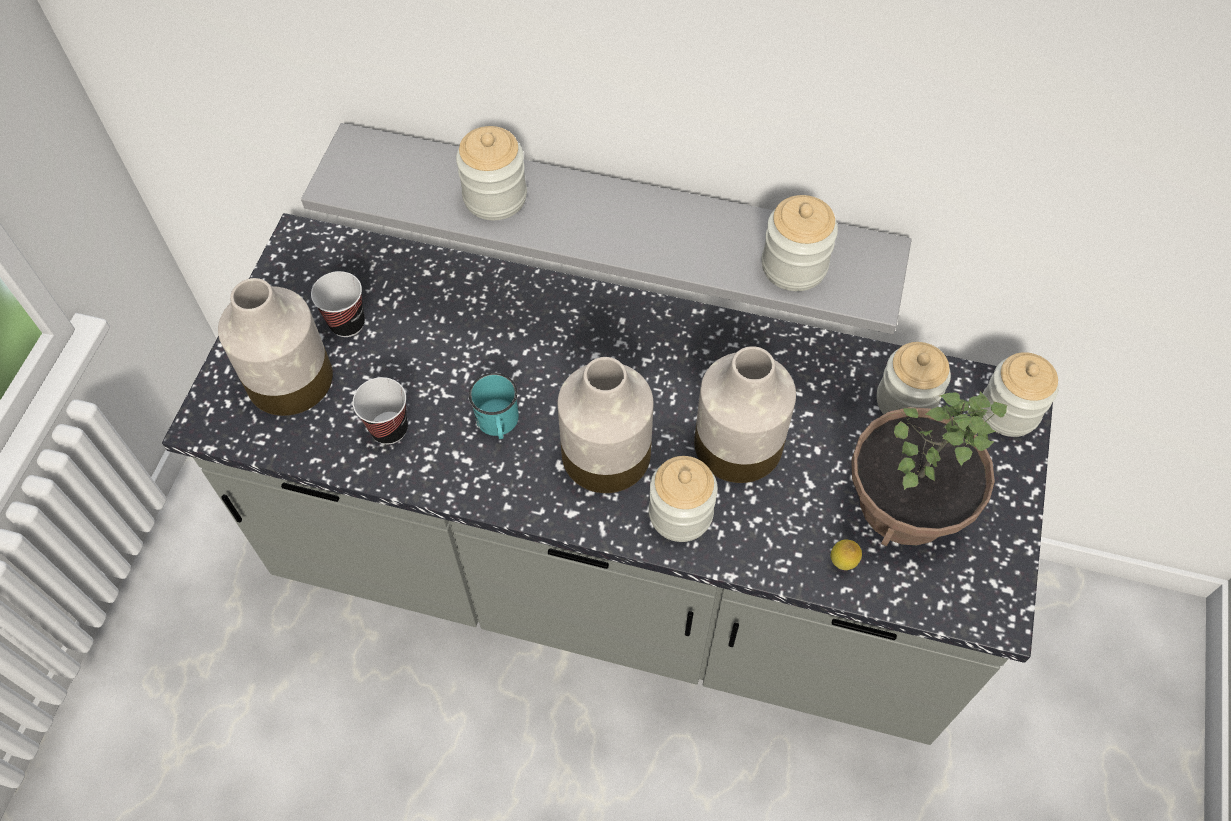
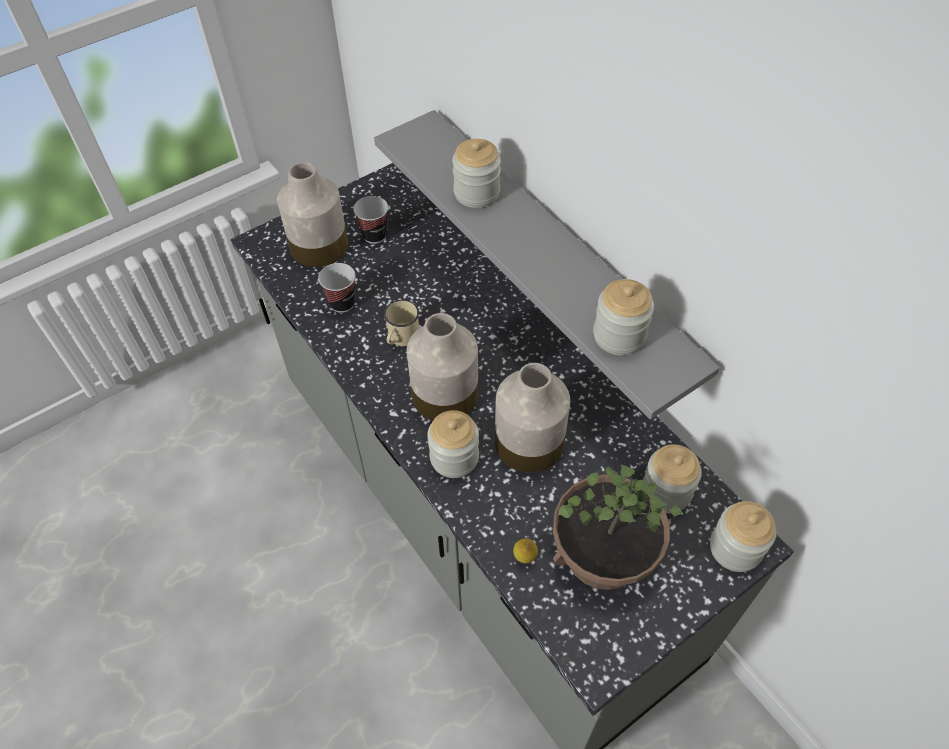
camera: 40 degrees right, 5 degrees down
turquoise mug [469,373,519,439] -> beige mug [384,300,419,346]

